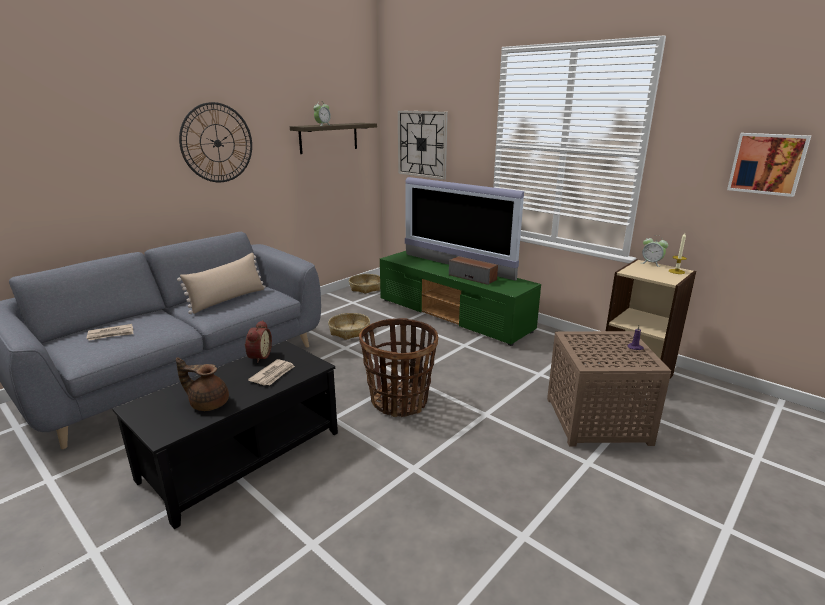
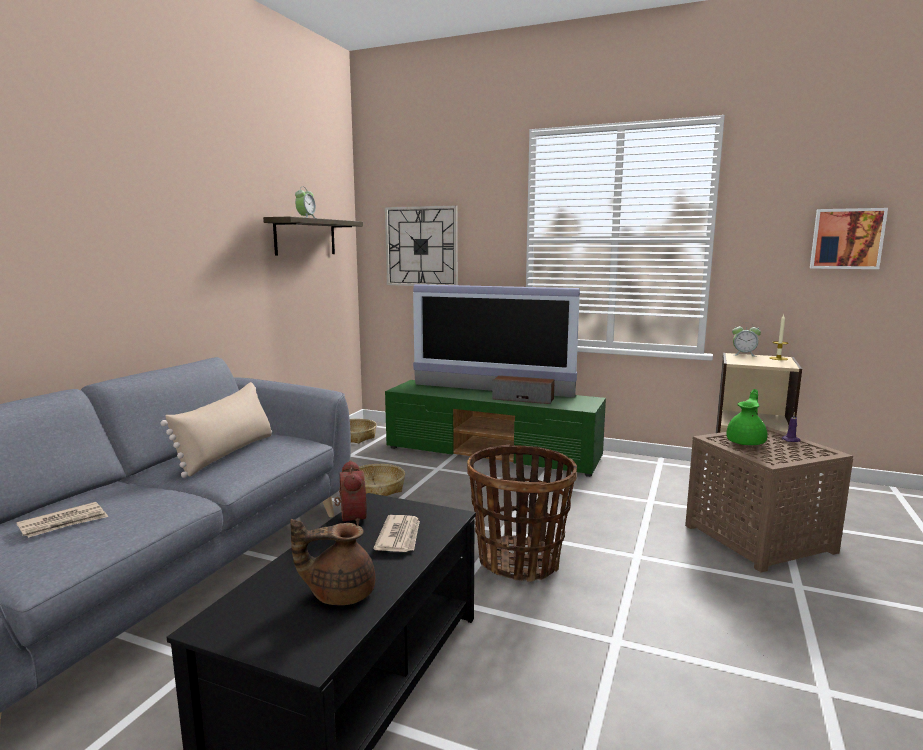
camera: 20 degrees left, 10 degrees down
wall clock [179,102,252,182] -> none
none -> green teapot [726,389,767,445]

